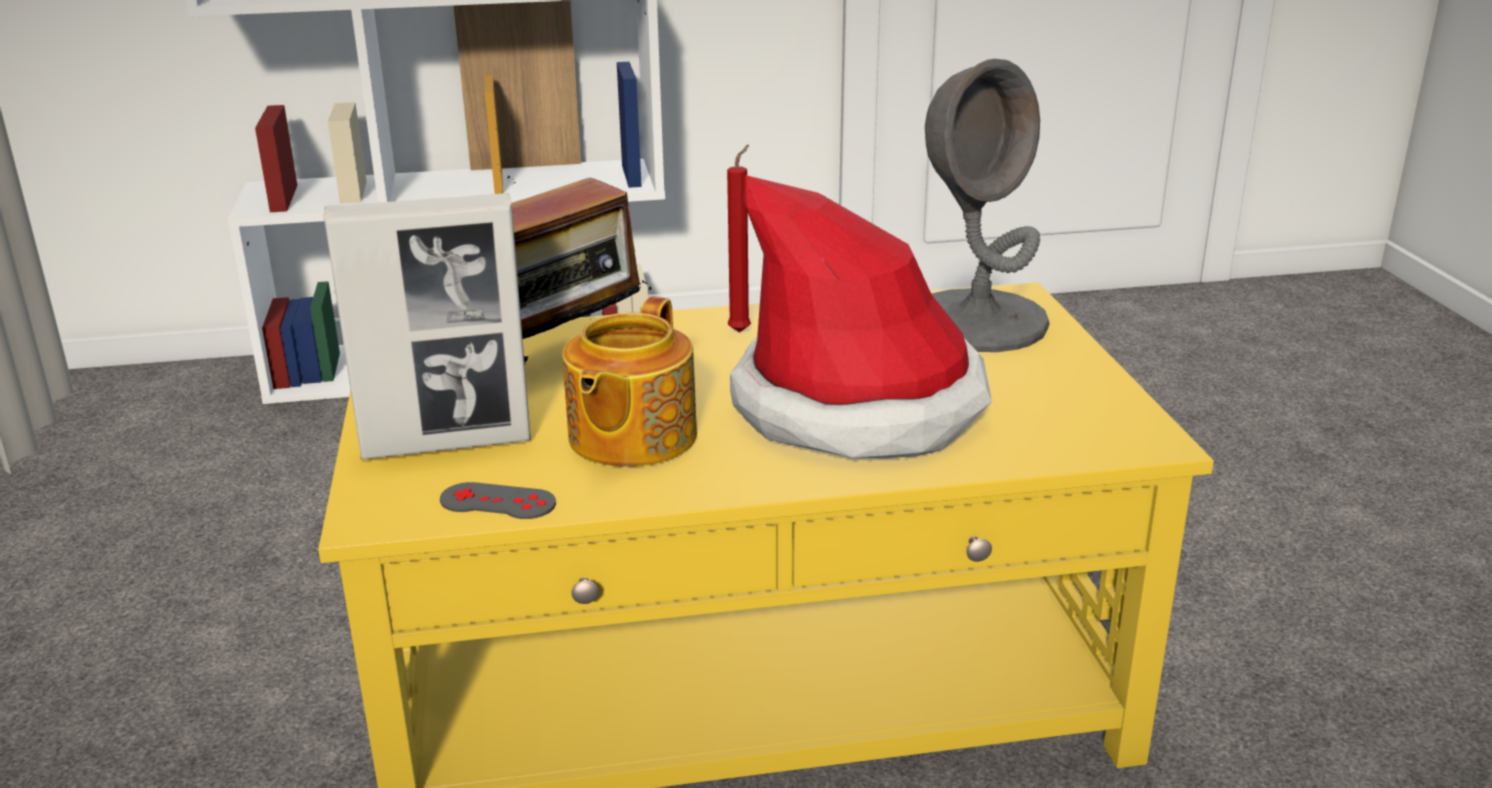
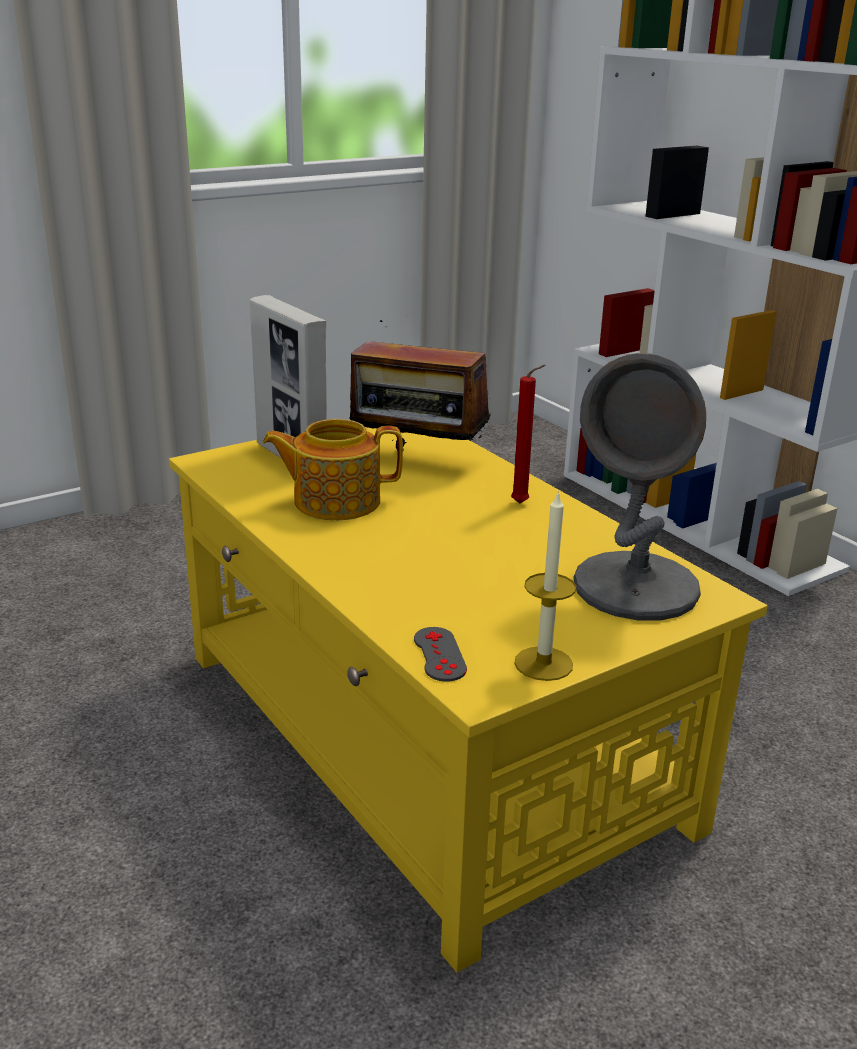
camera: 65 degrees right, 0 degrees up
grey game controller [440,482,556,519] -> grey game controller moved to [414,627,467,682]
hat [730,175,992,458] -> none
none -> candle [514,490,576,681]

